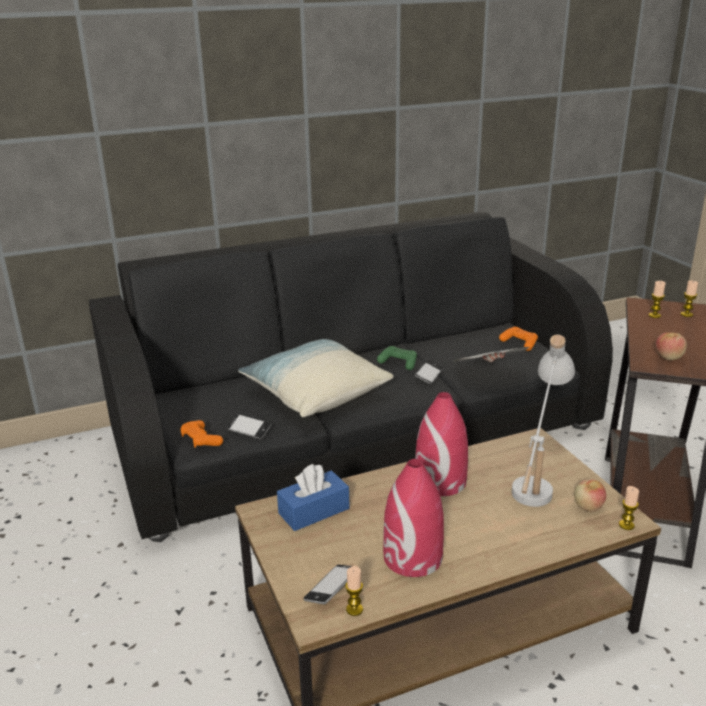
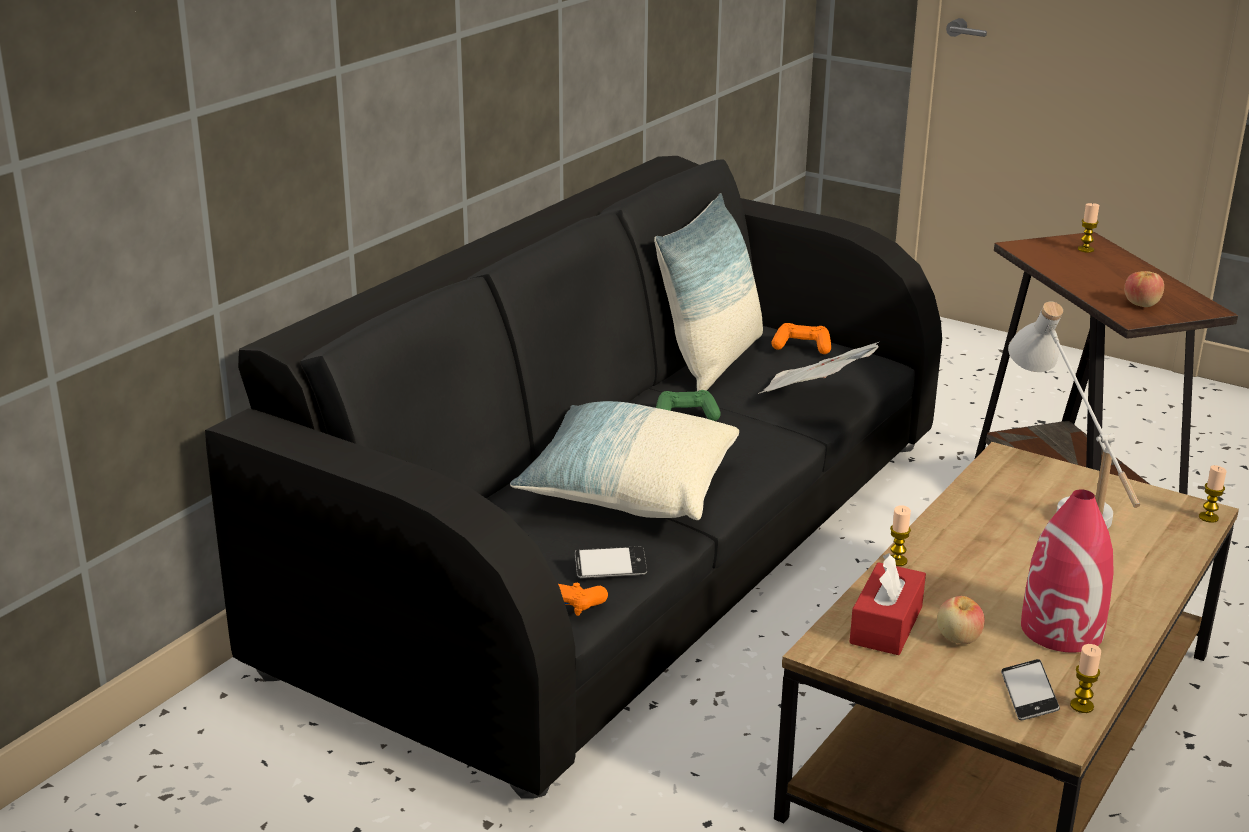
camera: 35 degrees left, 0 degrees up
blue tissue box [277,464,349,531] -> red tissue box [849,553,926,655]
phone [415,360,443,384] -> none
red vase [415,392,468,496] -> none
apple [574,479,606,512] -> apple moved to [937,596,985,644]
candle [648,281,666,318] -> candle moved to [890,505,911,566]
none -> pillow [654,193,763,391]

